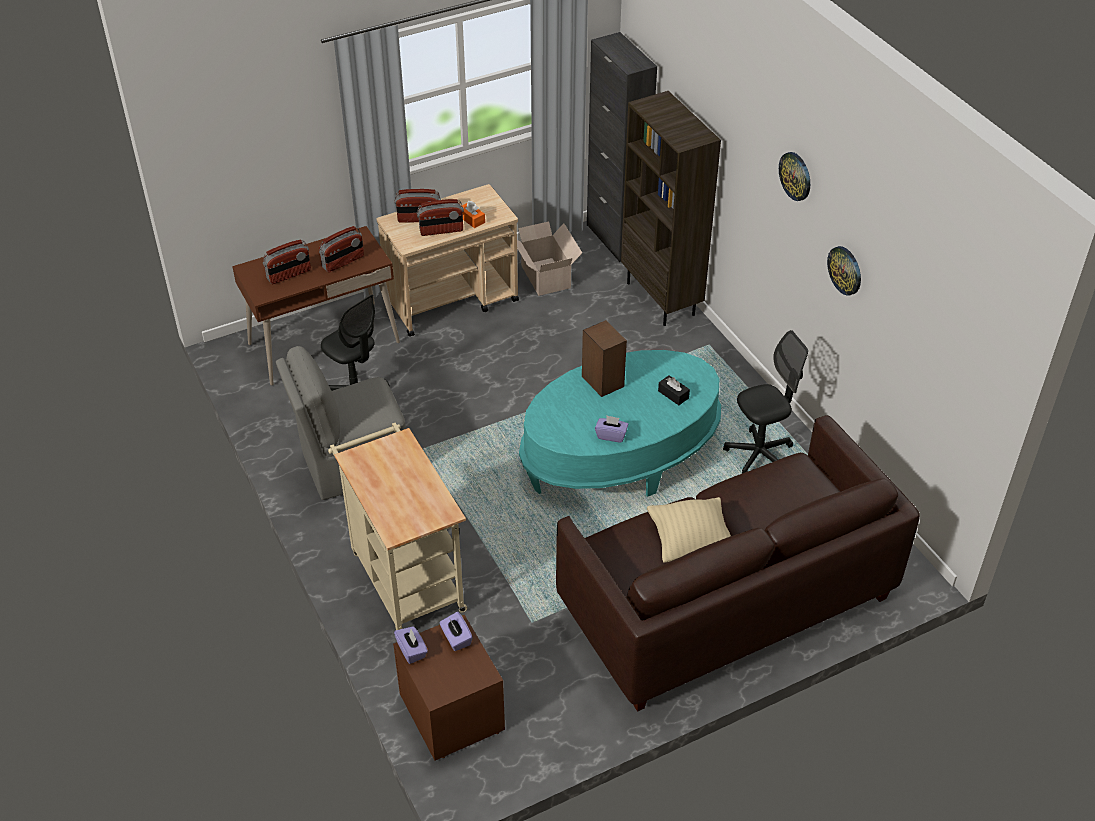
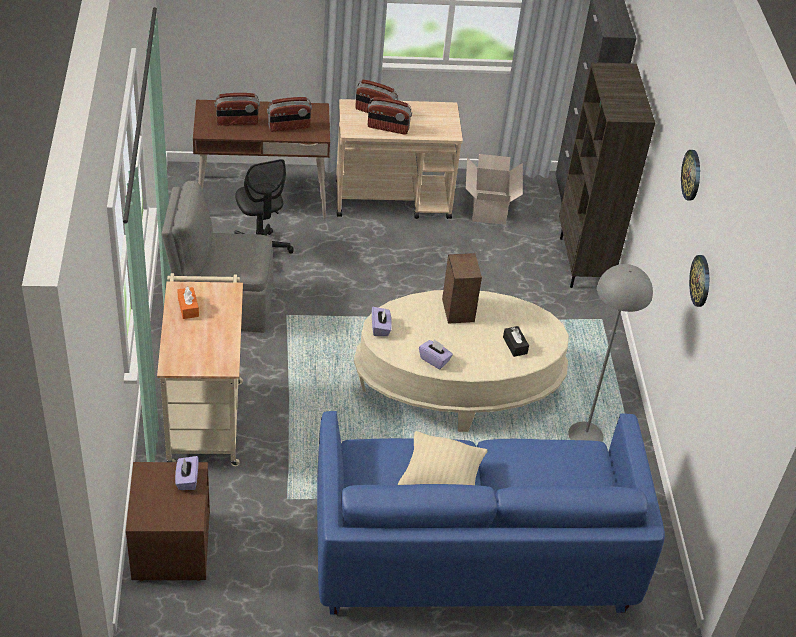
camera: 20 degrees right, 0 degrees up
purple tissue box [394,626,428,664] -> purple tissue box moved to [372,307,392,336]
orange tissue box [461,201,485,228] -> orange tissue box moved to [177,287,199,319]
turquoise coffee table [519,350,721,497] -> beige coffee table [354,290,569,432]
brown sofa [556,415,920,712] -> blue sofa [317,411,665,615]
black office chair [723,330,808,473] -> grey floor lamp [568,264,653,442]

